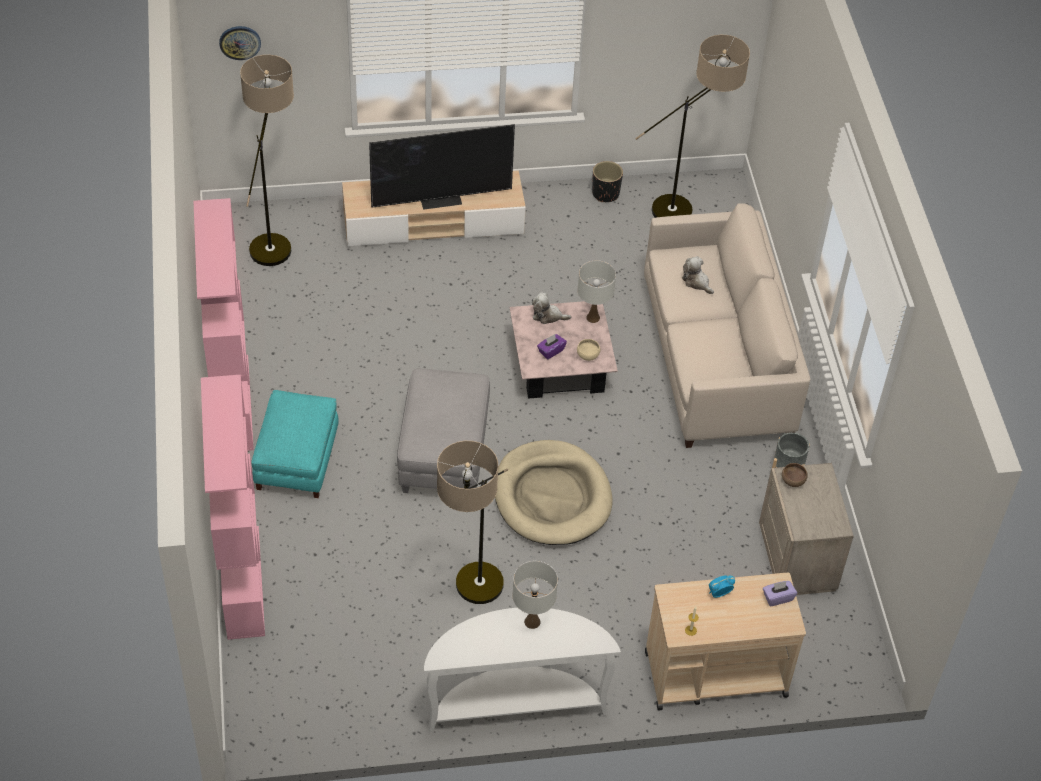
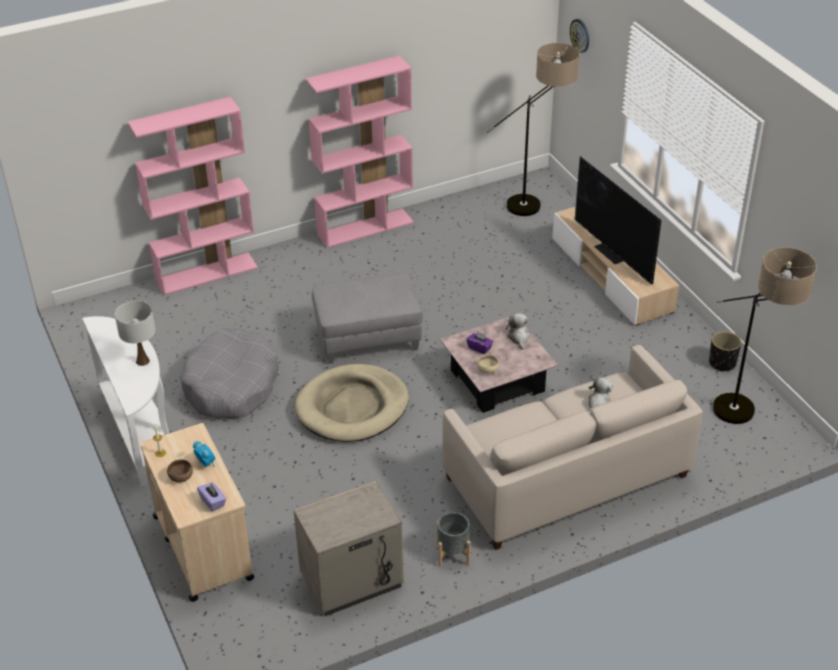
camera: 75 degrees right, 10 degrees down
turquoise ottoman [251,390,339,498] -> none
floor lamp [437,441,508,604] -> grey dog bed [180,329,279,419]
white table lamp [578,260,616,323] -> none
brown bowl [782,463,808,487] -> brown bowl moved to [167,459,193,482]

